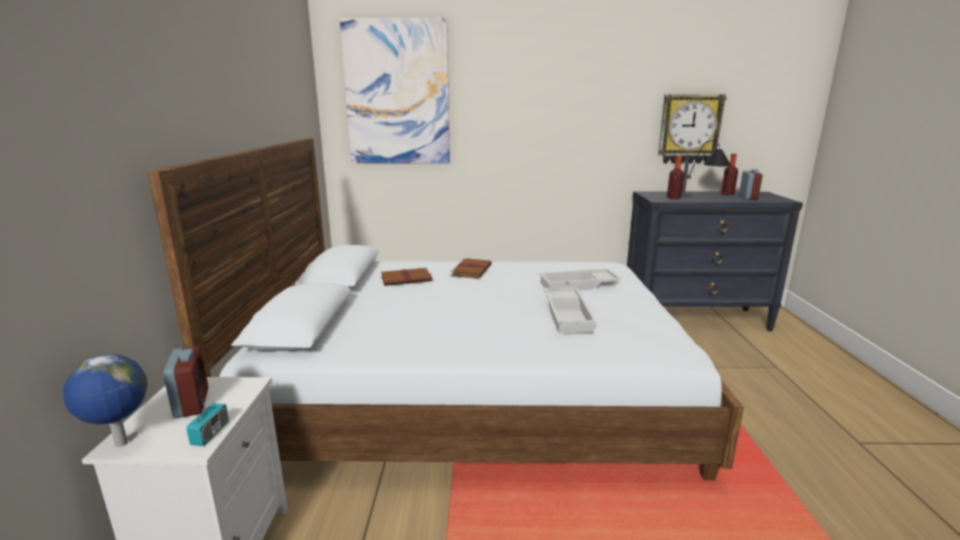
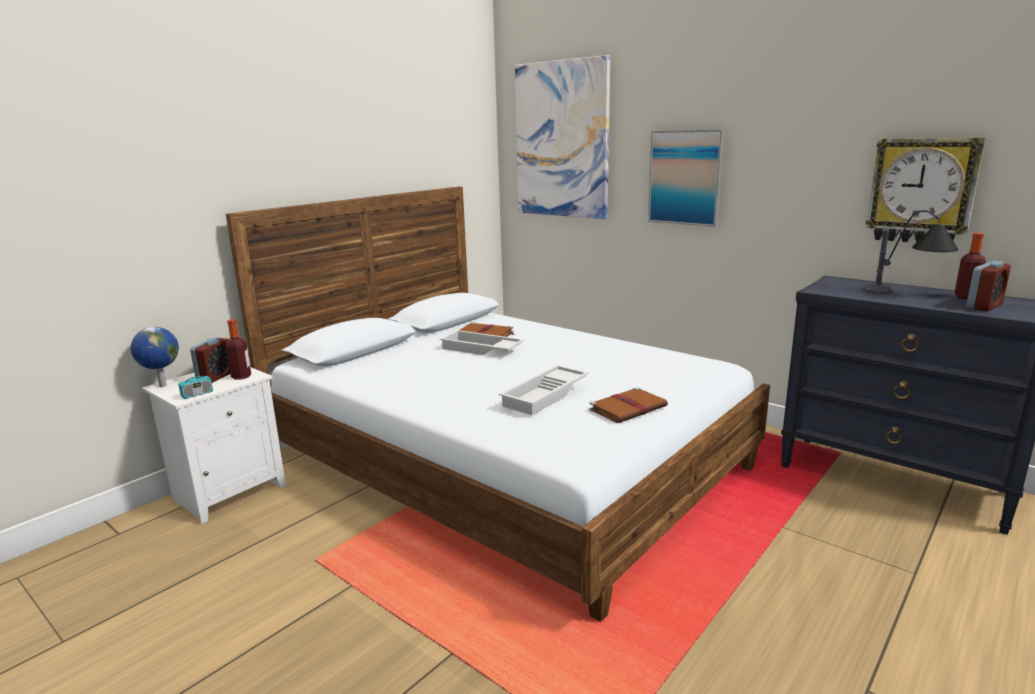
camera: 40 degrees right, 0 degrees up
brown book [451,258,492,279] -> brown book moved to [589,387,668,423]
white tray [539,268,621,290] -> white tray moved to [440,330,524,355]
bottle [667,156,684,199] -> bottle moved to [225,319,251,380]
none -> picture [648,129,724,227]

